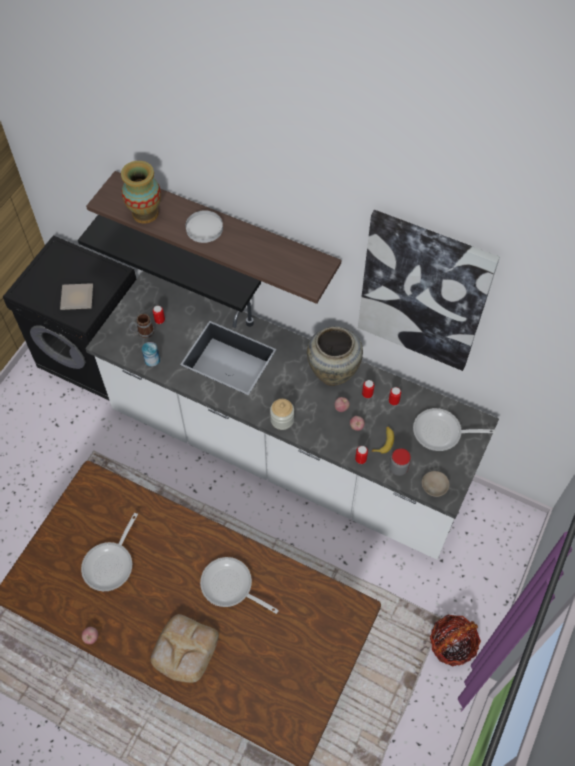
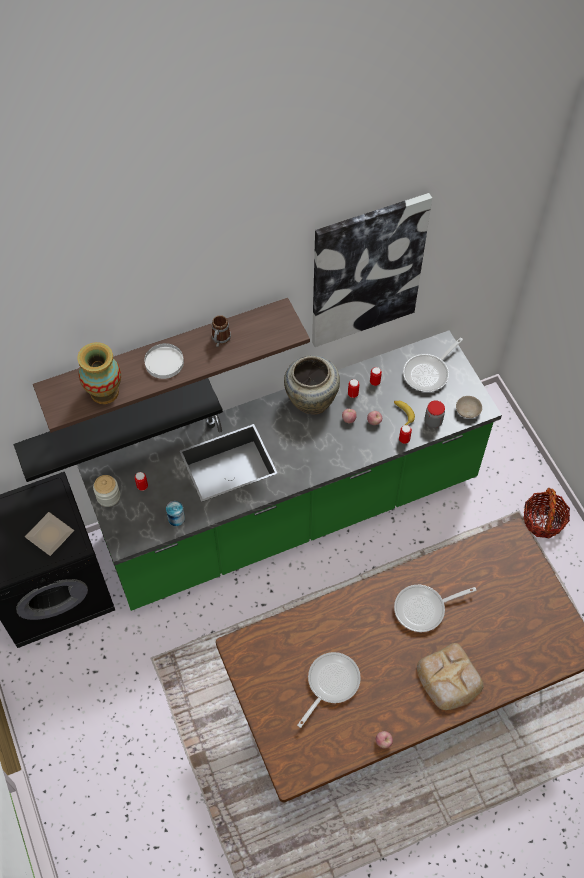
camera: 50 degrees left, 0 degrees up
frying pan [81,513,138,591] -> frying pan turned 120 degrees counterclockwise [297,652,361,728]
white counter [85,271,499,560] -> green counter [77,331,502,611]
mug [129,314,154,338] -> mug moved to [211,315,231,347]
jar [270,399,294,430] -> jar moved to [93,475,120,507]

